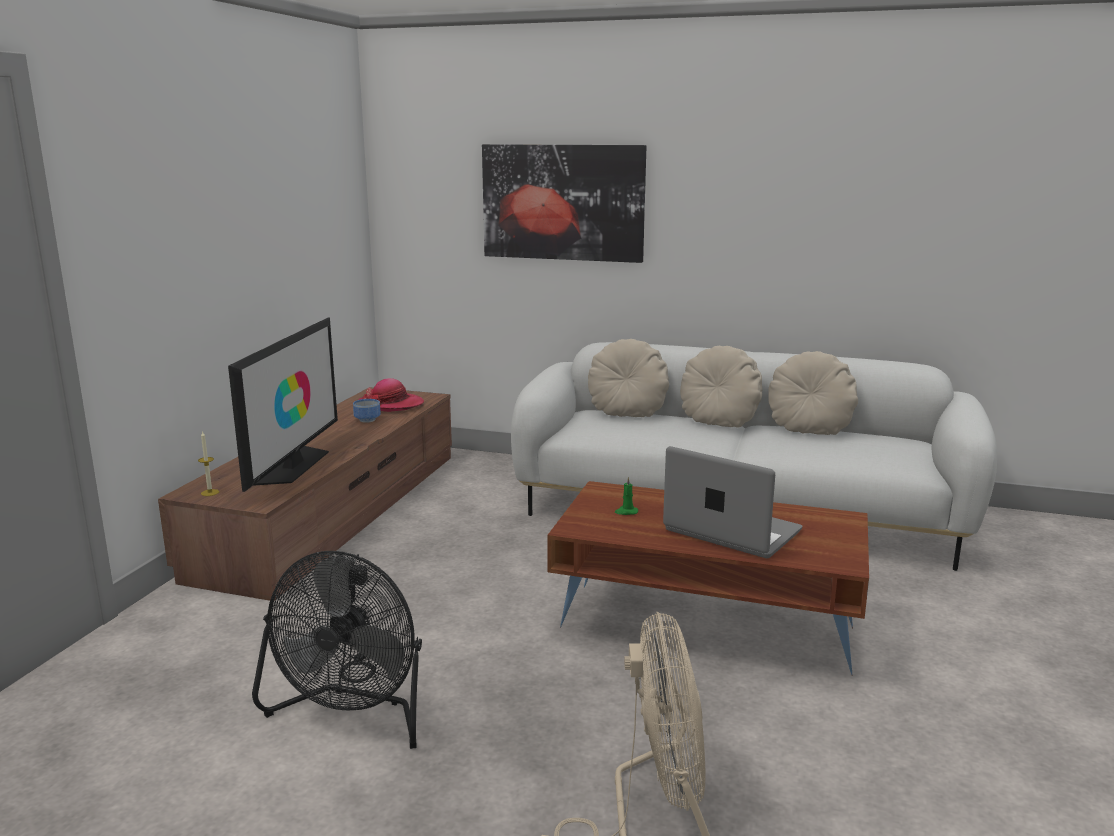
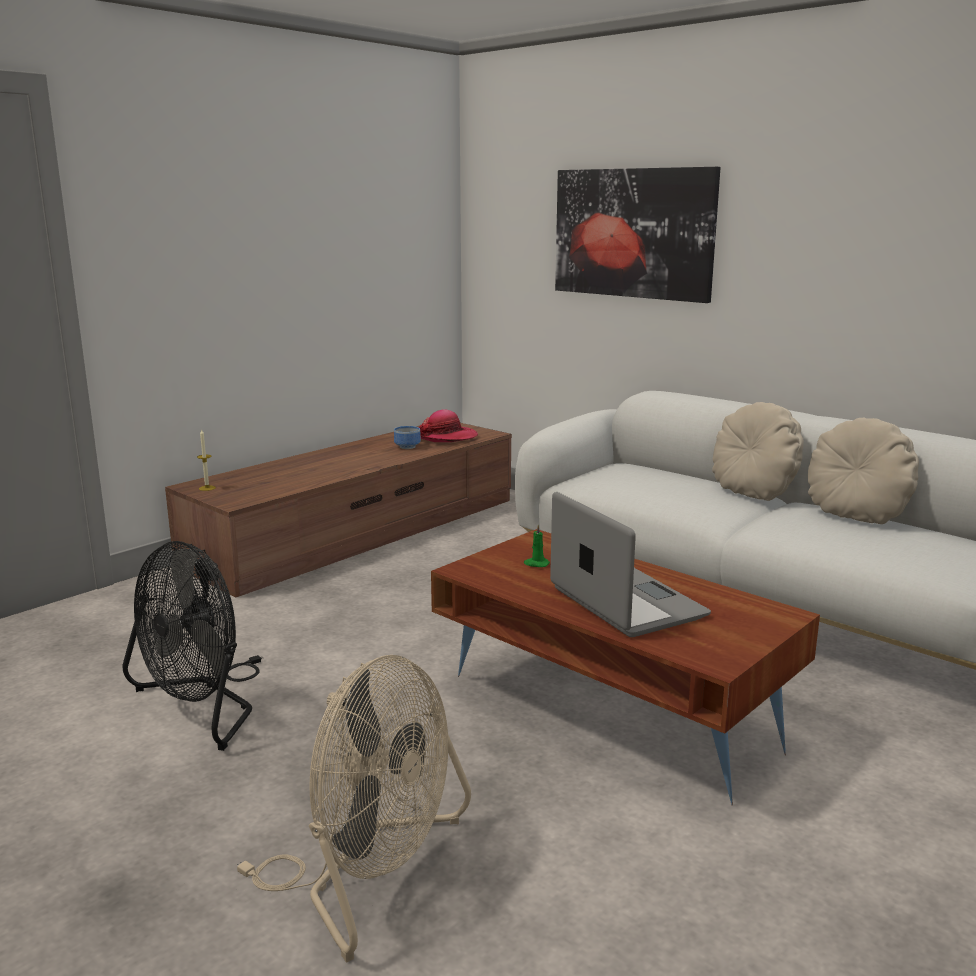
camera: 25 degrees right, 0 degrees up
television [228,318,338,492] -> none
beige pillow [588,339,669,417] -> none

